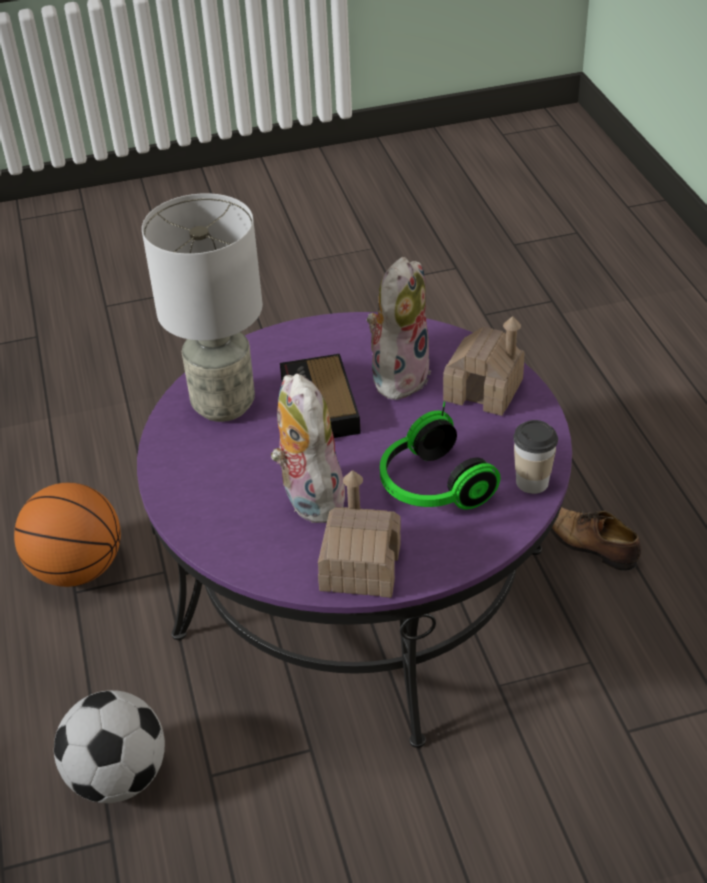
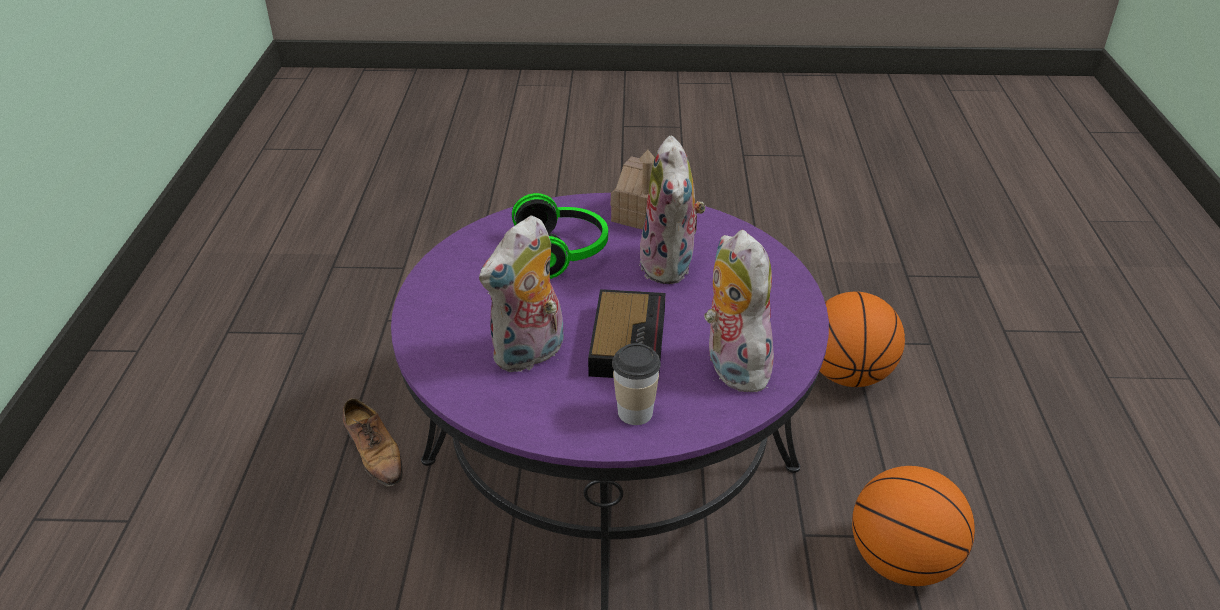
camera: 165 degrees left, 5 degrees down
football [54,690,165,803] -> basketball [820,292,905,387]
grey table lamp [142,193,263,422] -> plush toy [704,230,775,392]
toy house [443,316,525,416] -> none
cup [513,420,558,494] -> cup moved to [612,343,661,425]

